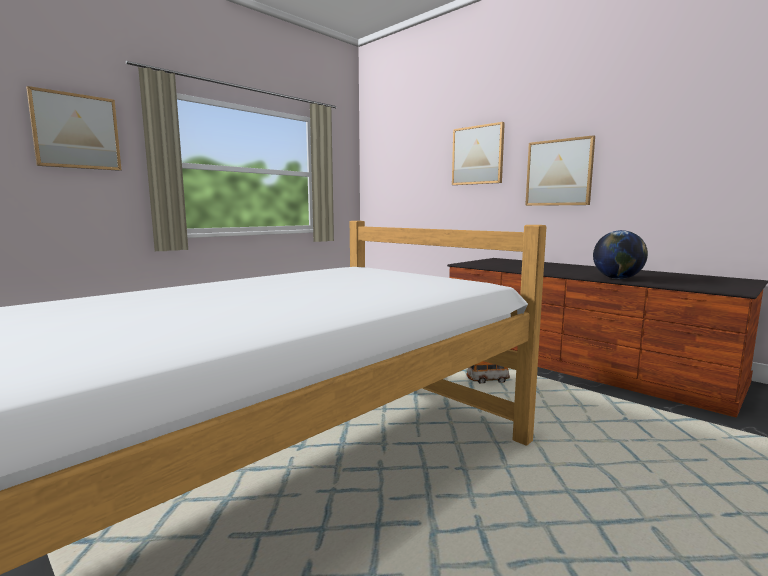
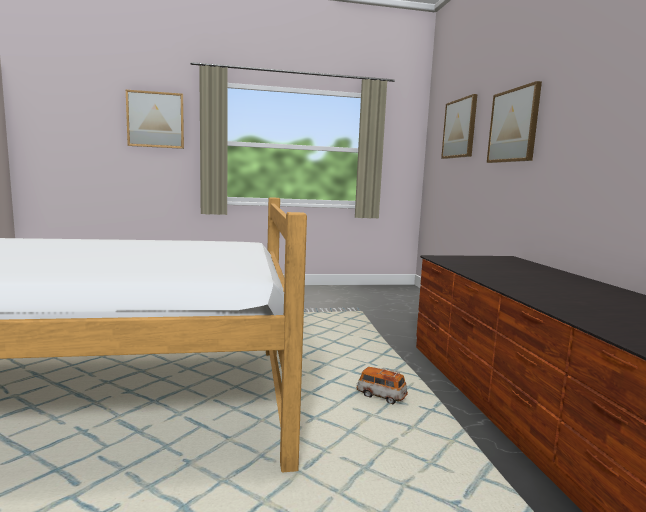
camera: 35 degrees right, 0 degrees up
picture [525,135,595,206] -> picture moved to [441,94,478,159]
globe [593,230,648,279] -> none

